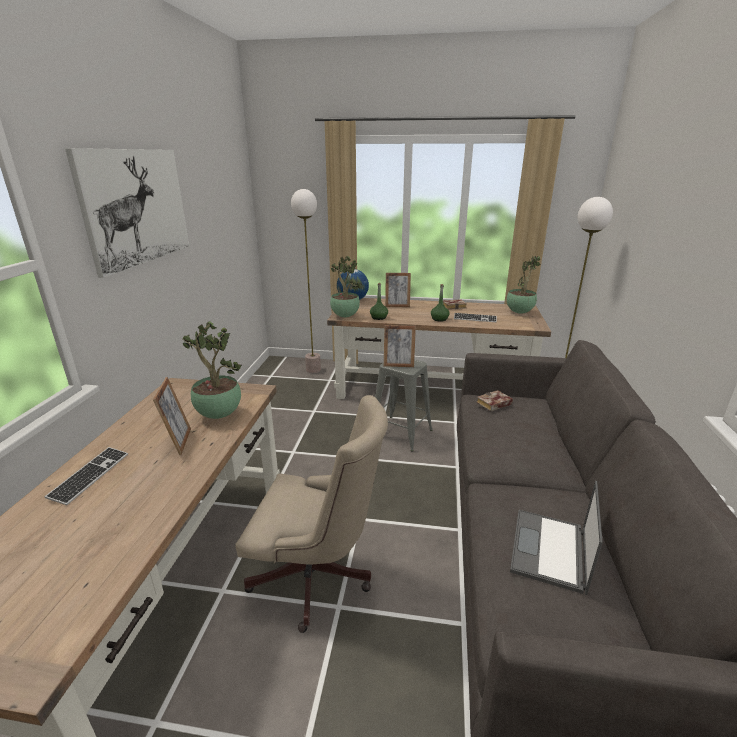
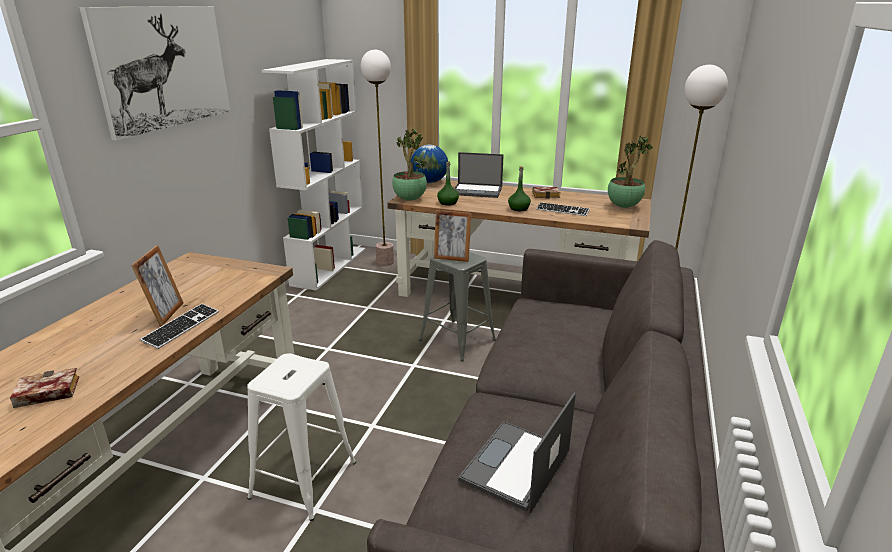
camera: 10 degrees right, 0 degrees up
keyboard [45,447,128,505] -> keyboard moved to [140,304,219,349]
potted plant [183,322,242,419] -> none
beige office chair [235,395,388,633] -> white stool [247,353,356,521]
picture frame [385,273,411,307] -> laptop [454,152,504,198]
book [476,390,513,411] -> book moved to [10,368,79,408]
none -> white bookcase [262,59,366,291]

